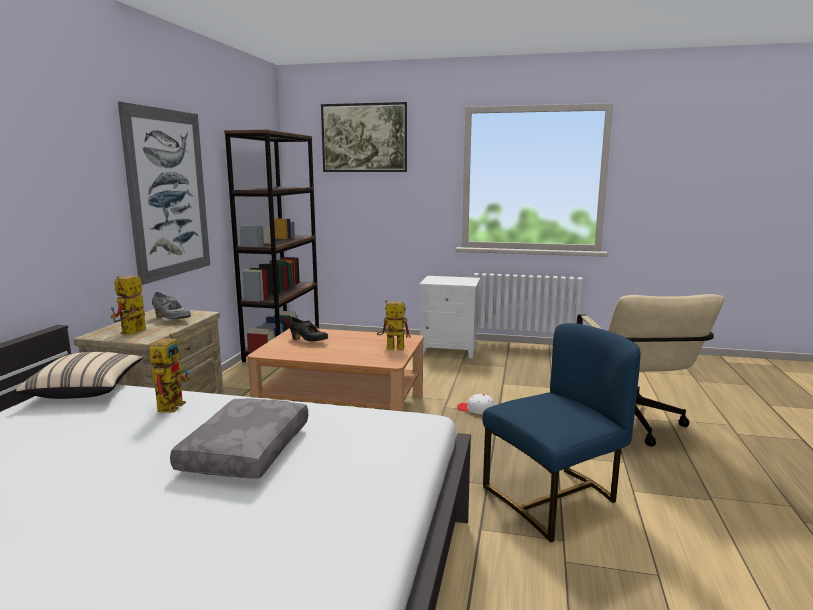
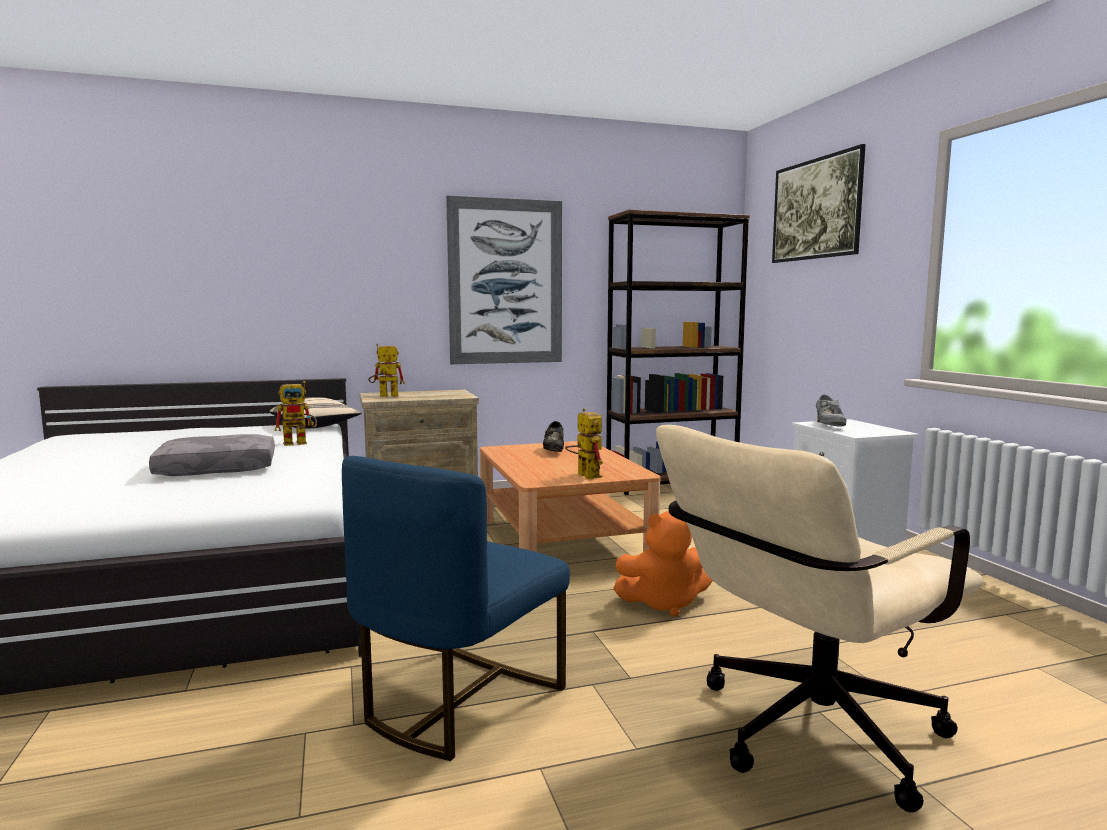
camera: 60 degrees right, 5 degrees down
grey shoe [152,292,191,319] -> grey shoe moved to [816,394,847,427]
white cap [457,394,495,414] -> orange plush toy [613,511,713,617]
blue chair [483,323,640,543] -> blue chair turned 90 degrees clockwise [342,456,570,761]

